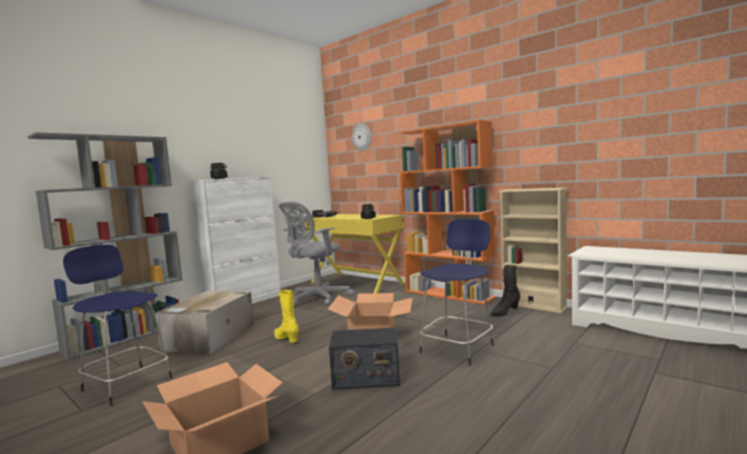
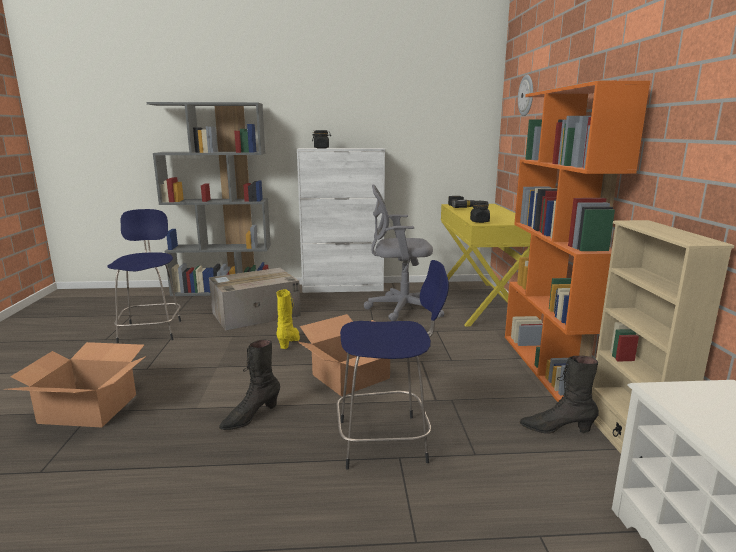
camera: 45 degrees right, 10 degrees up
radio [329,327,400,390] -> black boot [219,340,280,430]

